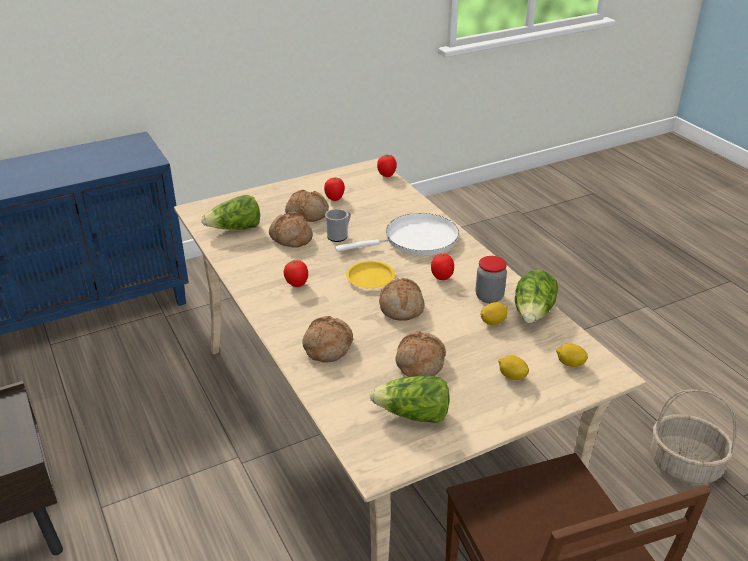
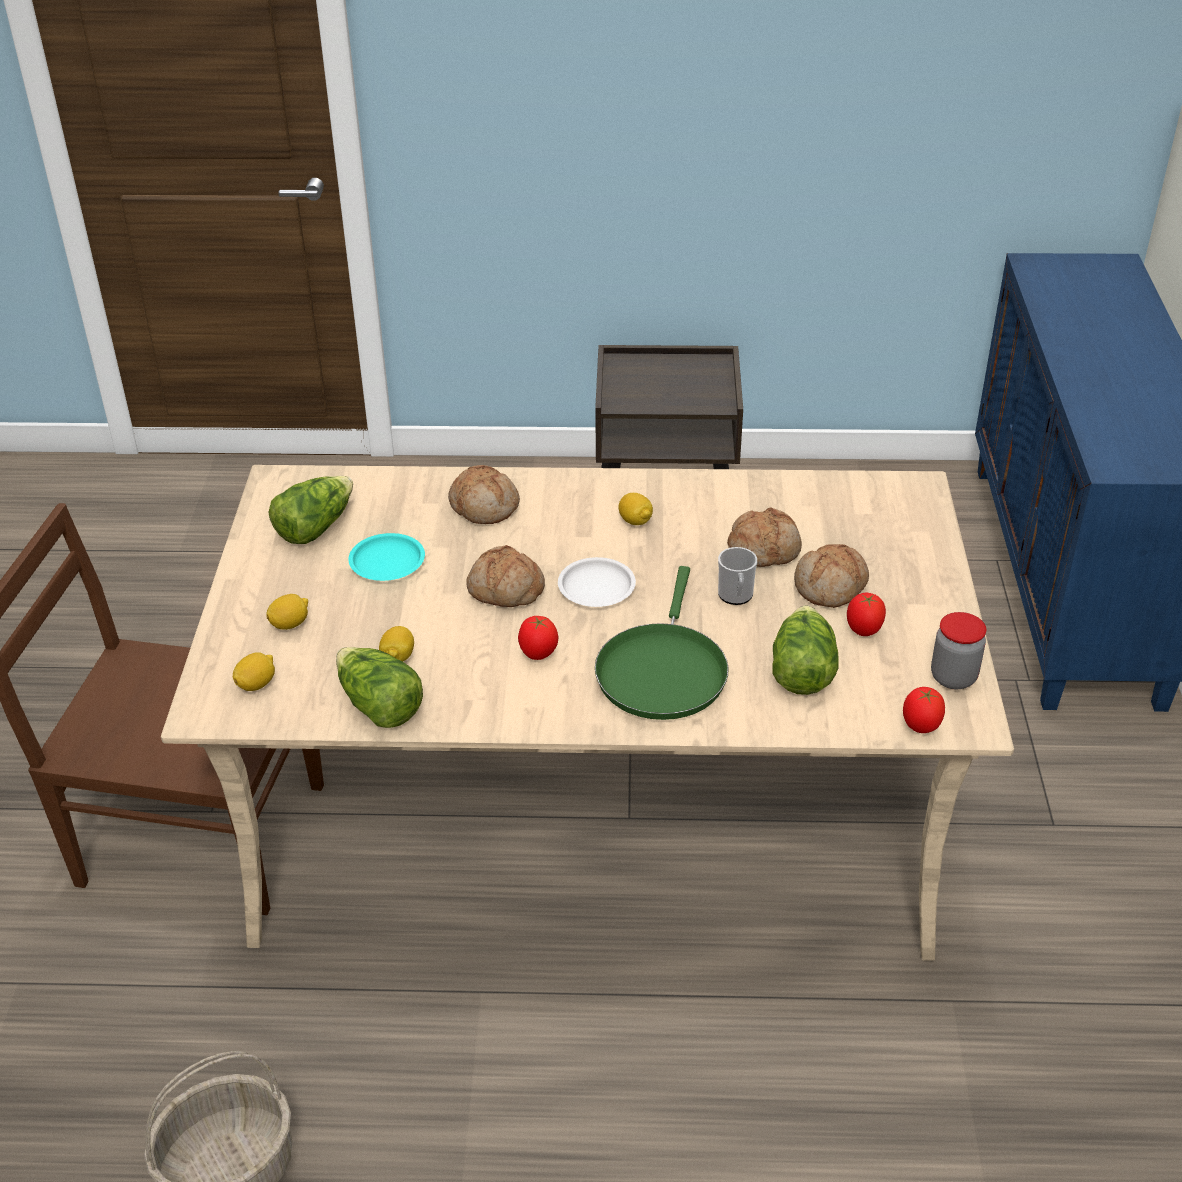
camera: 120 degrees right, 5 degrees up
lettuce [201,195,260,230] -> lettuce moved to [772,605,839,695]
tomato [284,260,308,287] -> lemon [618,493,653,525]
white frying pan [335,213,459,255] -> green frying pan [595,566,729,720]
yellow plate [346,261,395,289] -> white plate [558,557,636,607]
bread [396,331,446,377] -> turquoise plate [348,533,425,581]
jar [476,256,507,303] -> jar moved to [931,612,986,690]

